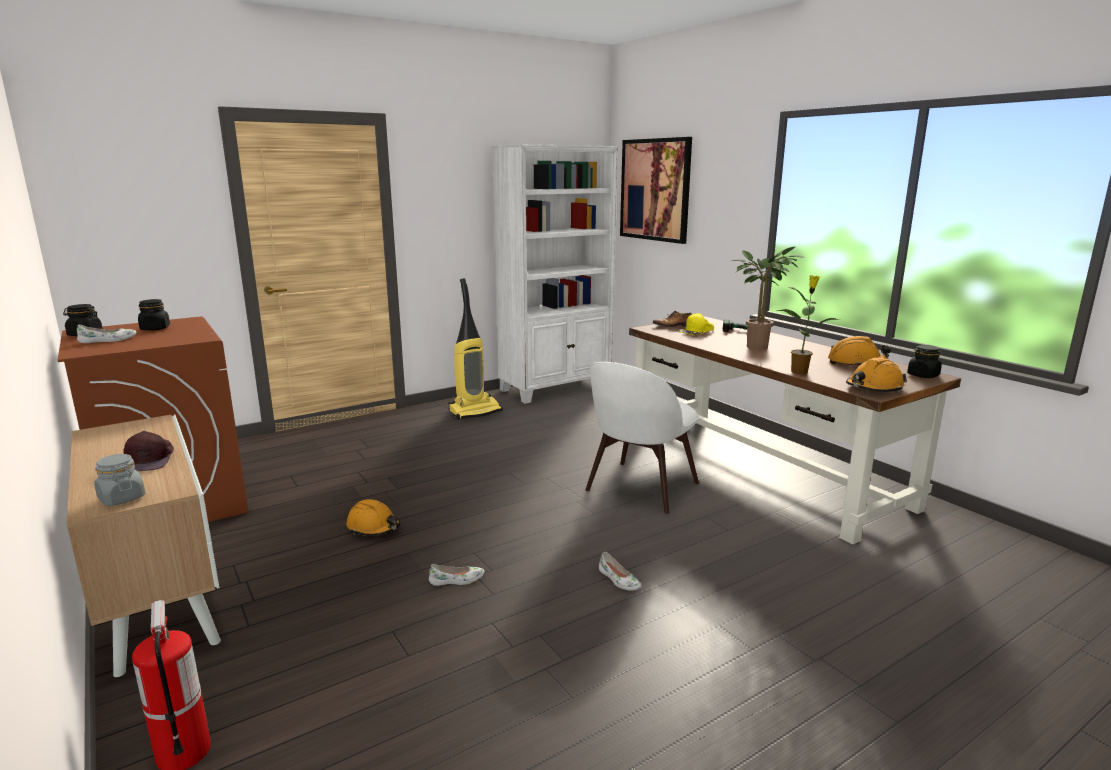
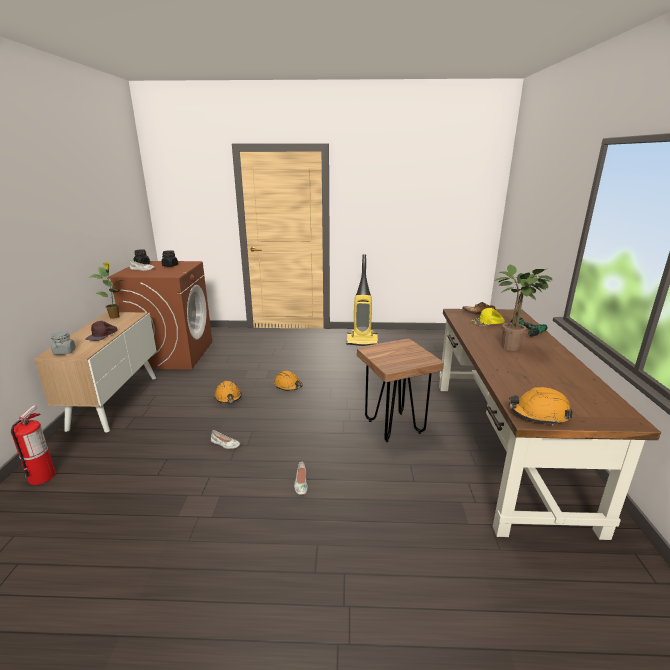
camera: 35 degrees right, 5 degrees up
white bookcase [491,144,618,404] -> none
white chair [585,362,699,514] -> brown stool [357,339,444,442]
picture [620,137,692,244] -> none
potted plant [776,275,840,375] -> potted plant moved to [88,262,122,319]
orange hard hat [828,336,891,367] -> orange hard hat moved to [274,371,303,391]
black jar [907,345,942,378] -> none

